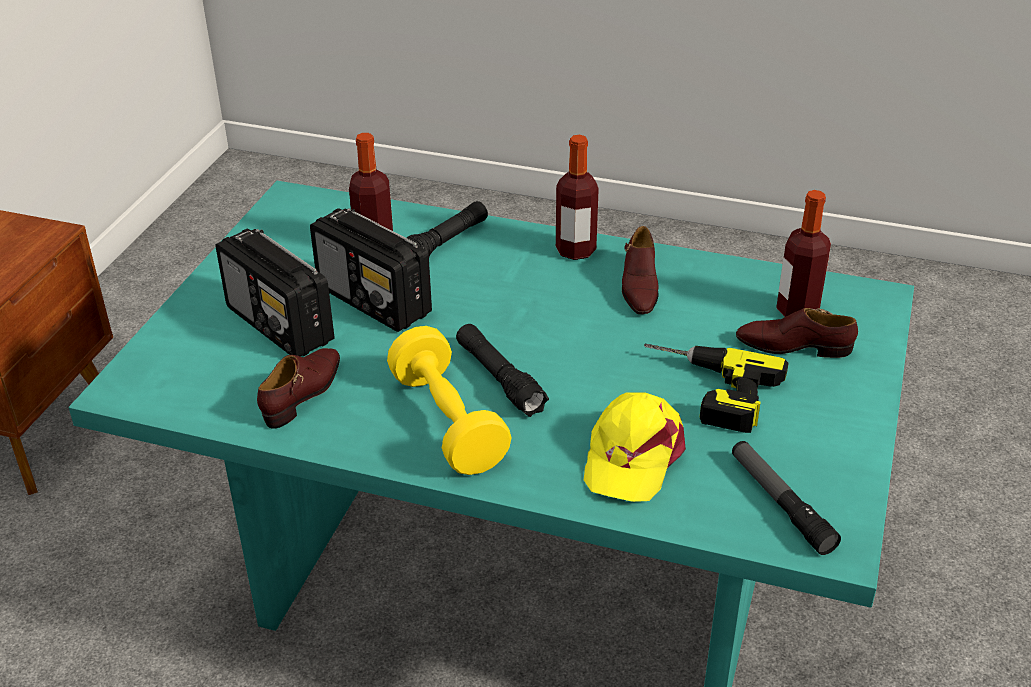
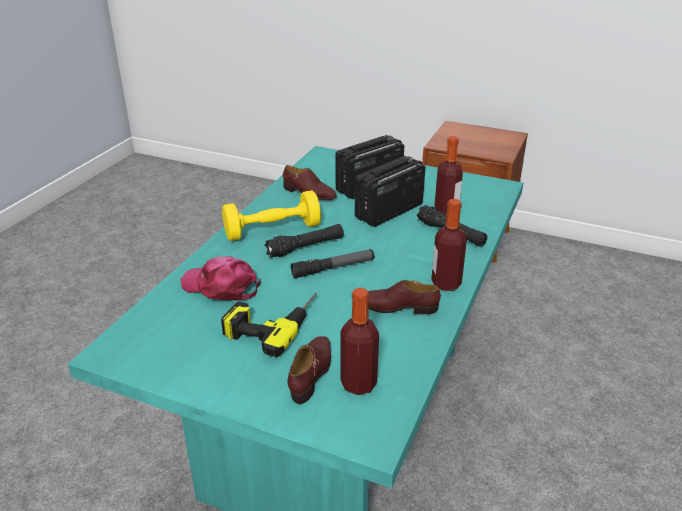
camera: 95 degrees right, 5 degrees down
yellow cap [584,393,686,502] -> pink cap [180,256,261,301]
flashlight [732,441,841,555] -> flashlight moved to [291,249,374,278]

